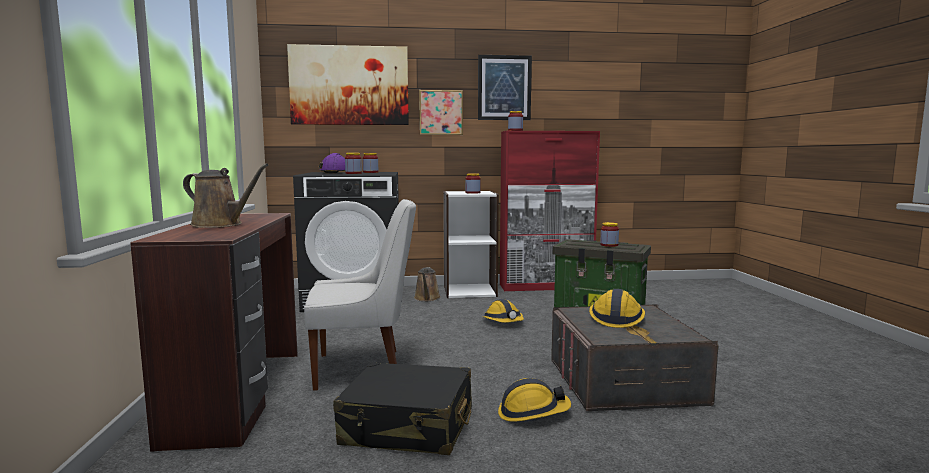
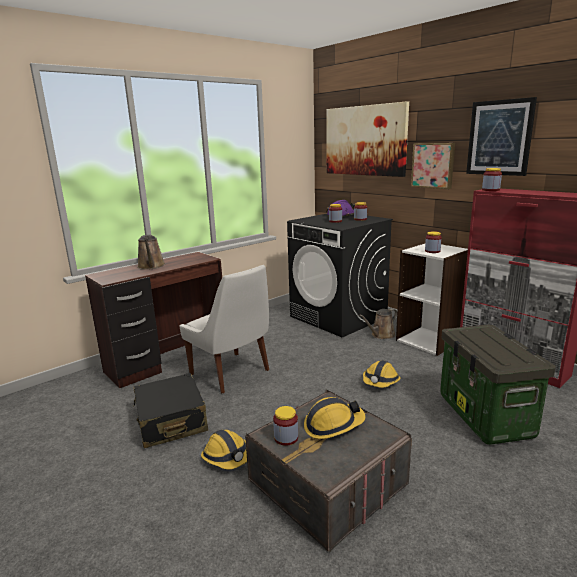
camera: 55 degrees right, 10 degrees up
jar [600,222,619,247] -> jar moved to [273,406,298,446]

